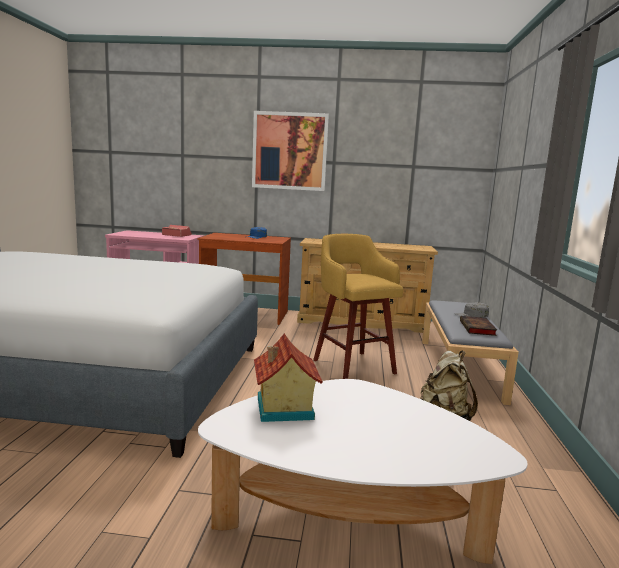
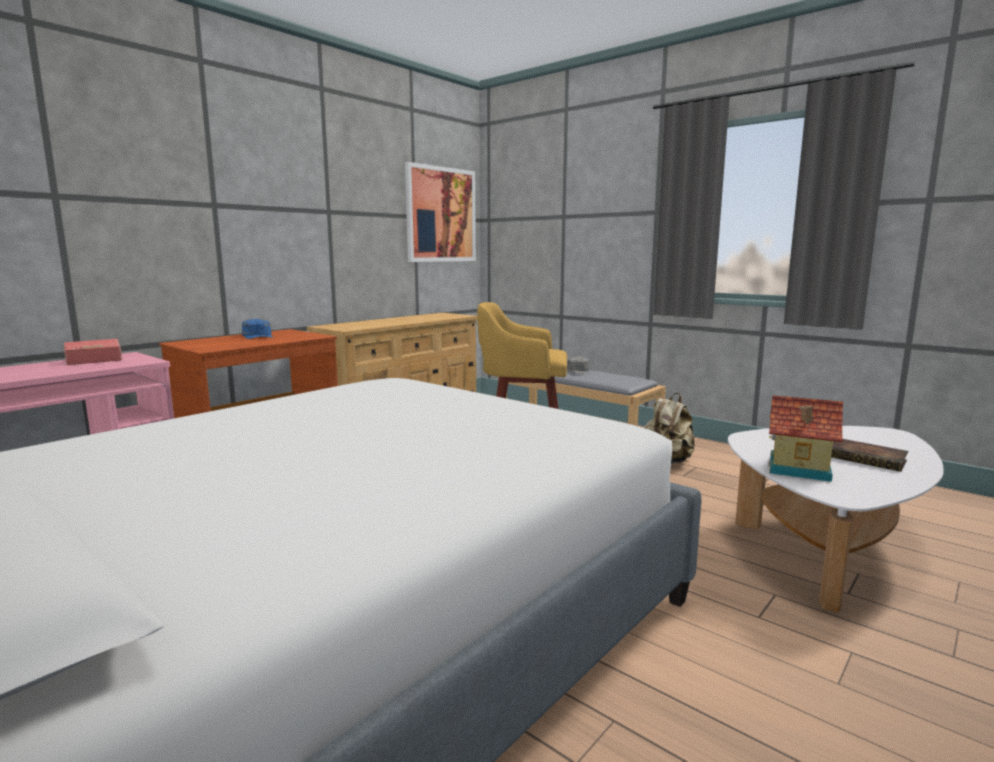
camera: 55 degrees left, 0 degrees up
picture [252,111,329,191] -> picture moved to [405,162,476,262]
book [460,316,497,336] -> book moved to [831,439,908,472]

